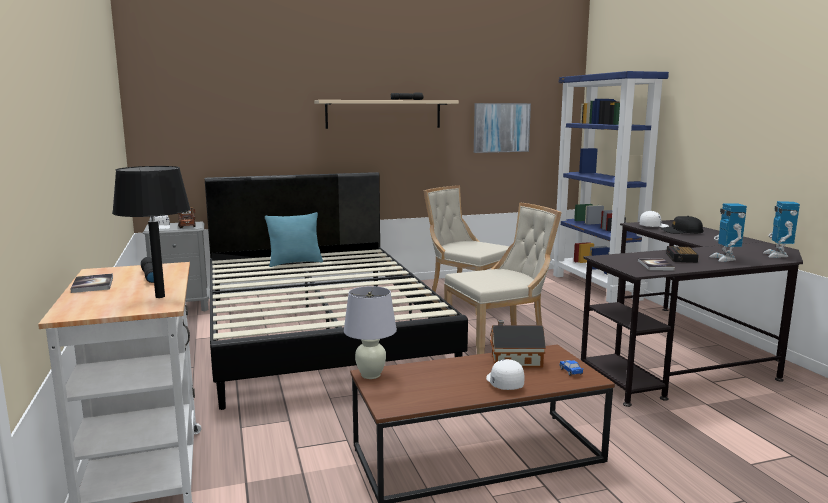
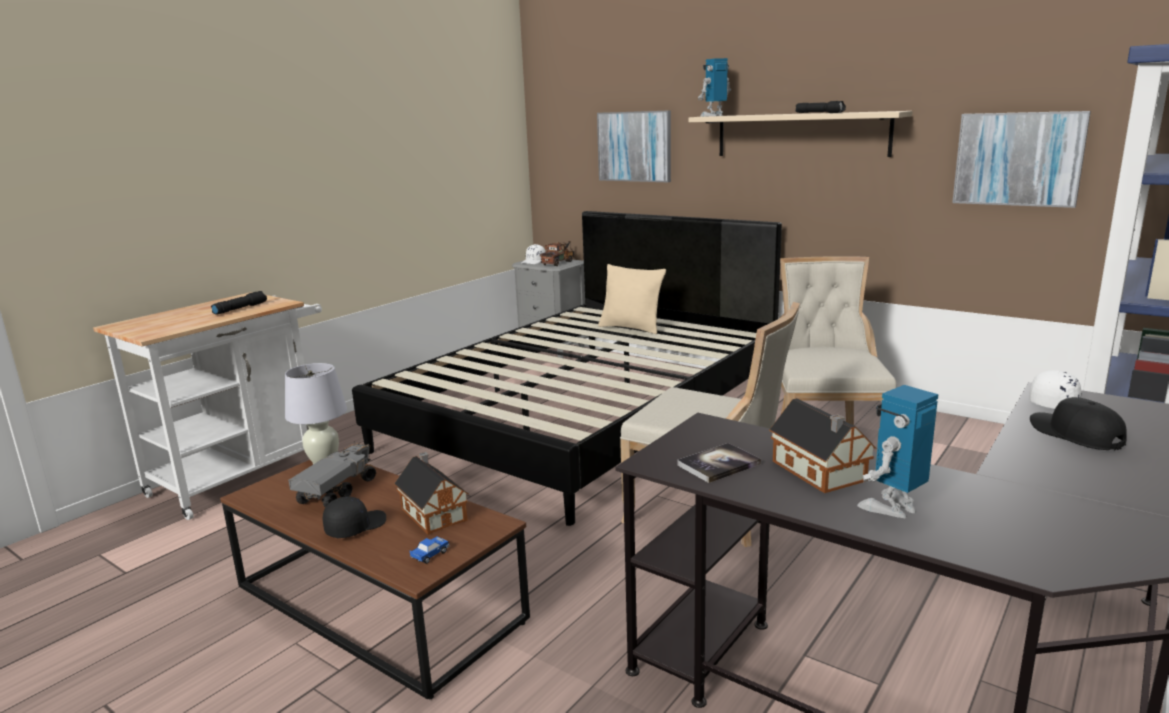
camera: 55 degrees right, 5 degrees up
book [70,273,113,293] -> none
black table lamp [112,166,191,298] -> none
turquoise pillow [265,212,323,267] -> beige pillow [598,264,666,334]
white cap [486,359,524,390] -> black cap [323,496,386,538]
alarm clock [666,246,699,263] -> toy house [769,398,876,493]
toy robot [763,201,800,258] -> toy robot moved to [698,58,731,117]
none -> toy truck [288,442,376,507]
none -> picture [597,110,671,182]

